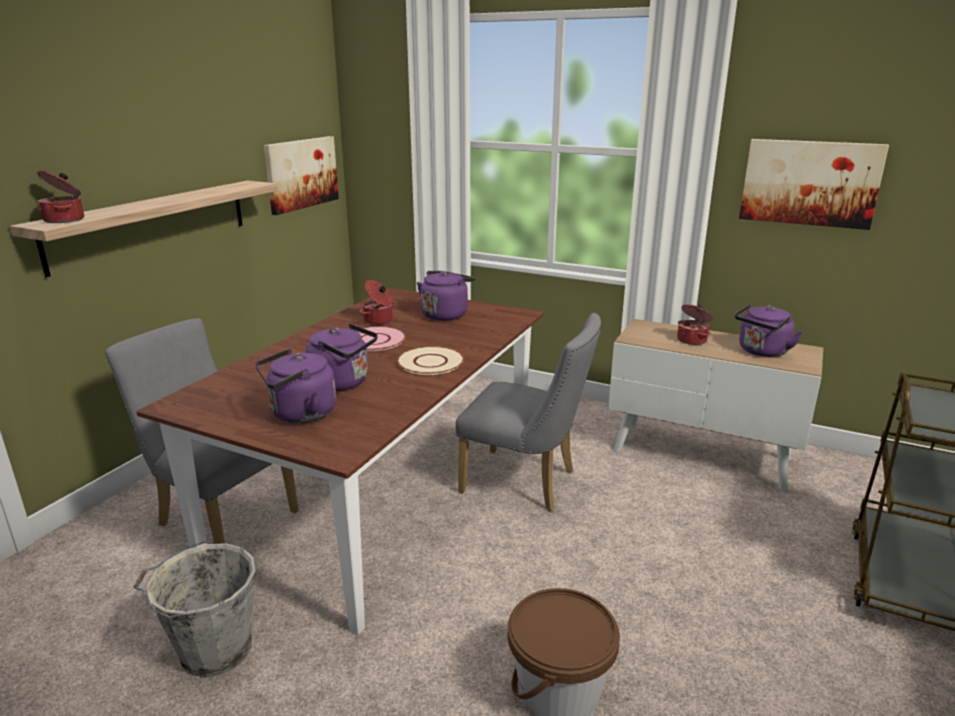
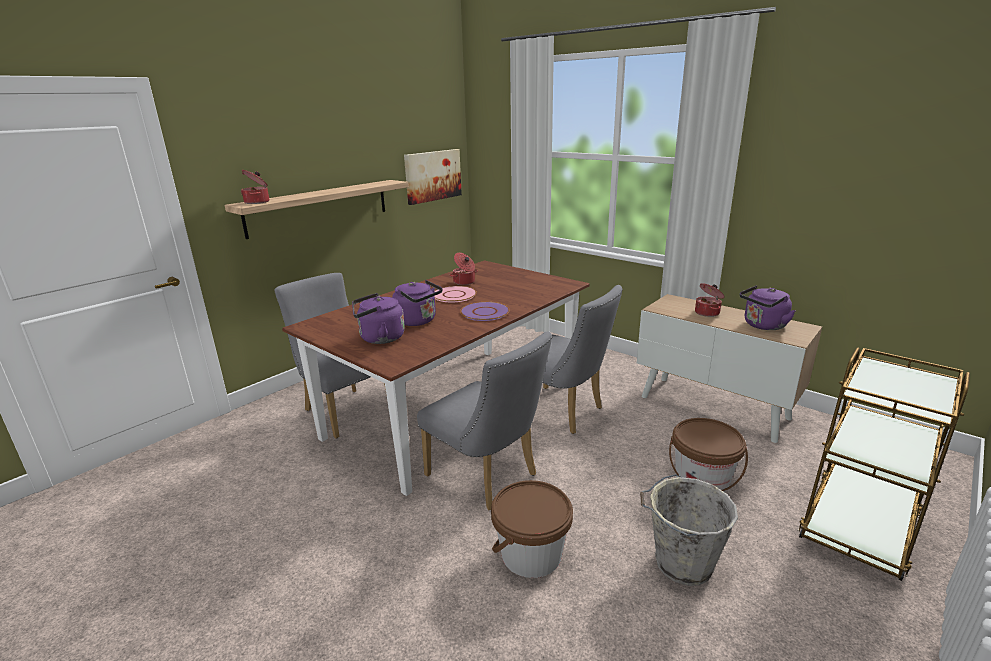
camera: 15 degrees right, 0 degrees up
grey bucket [133,541,256,677] -> grey bucket moved to [640,474,738,586]
beige plate [396,346,464,375] -> purple plate [460,302,510,321]
purple kettle [417,271,476,321] -> none
picture [739,139,889,230] -> none
none -> grey chair [417,331,552,510]
none -> brown bucket [669,418,748,492]

